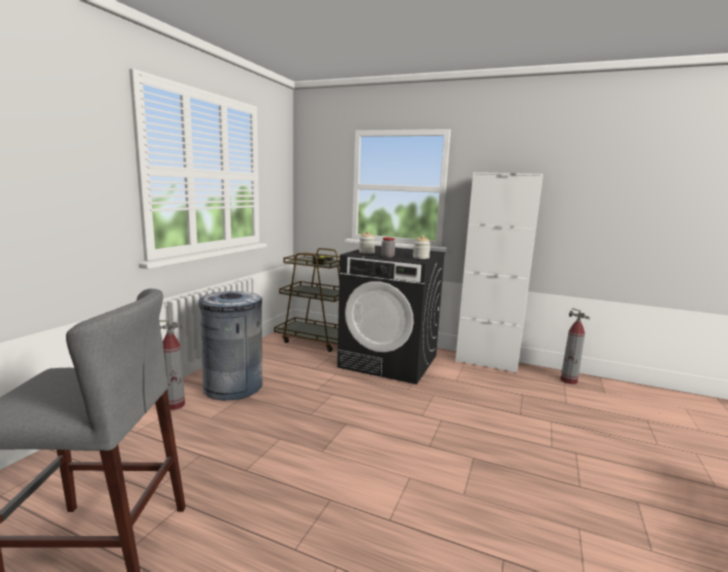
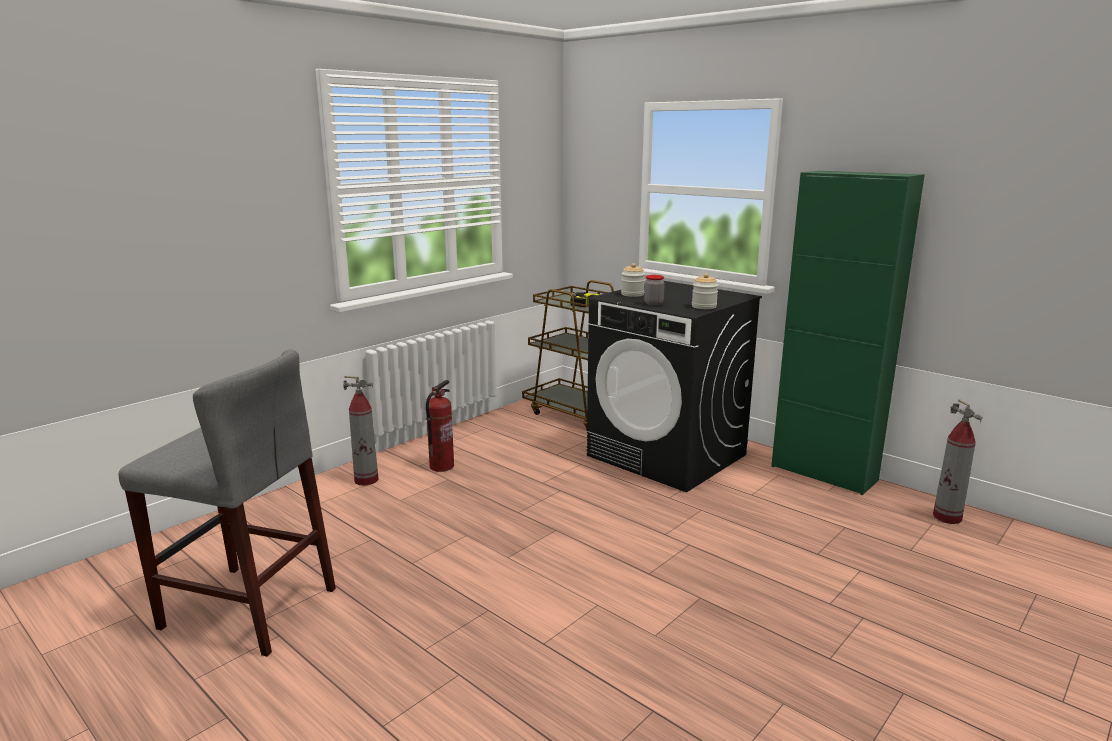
camera: 20 degrees right, 5 degrees up
grey trash can [198,291,263,401] -> fire extinguisher [426,380,454,472]
white cabinet [455,172,543,373] -> green cabinet [771,171,925,495]

